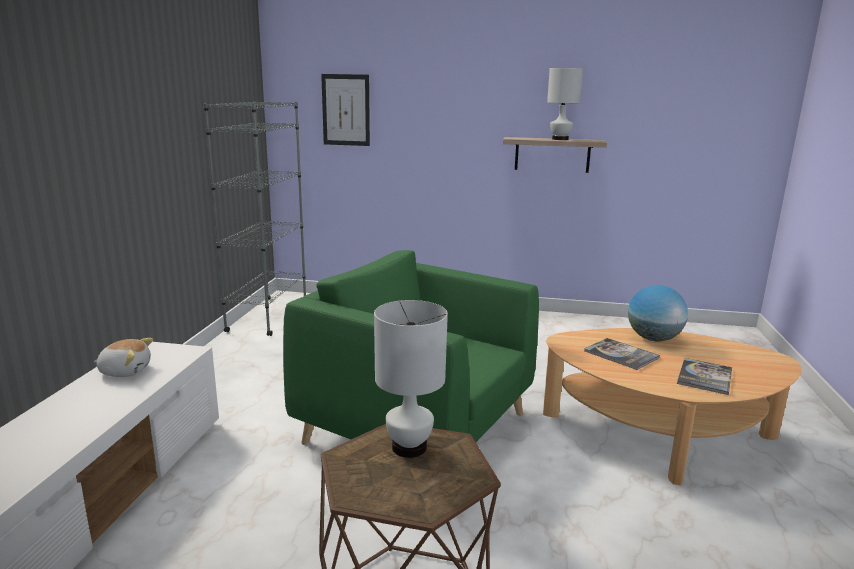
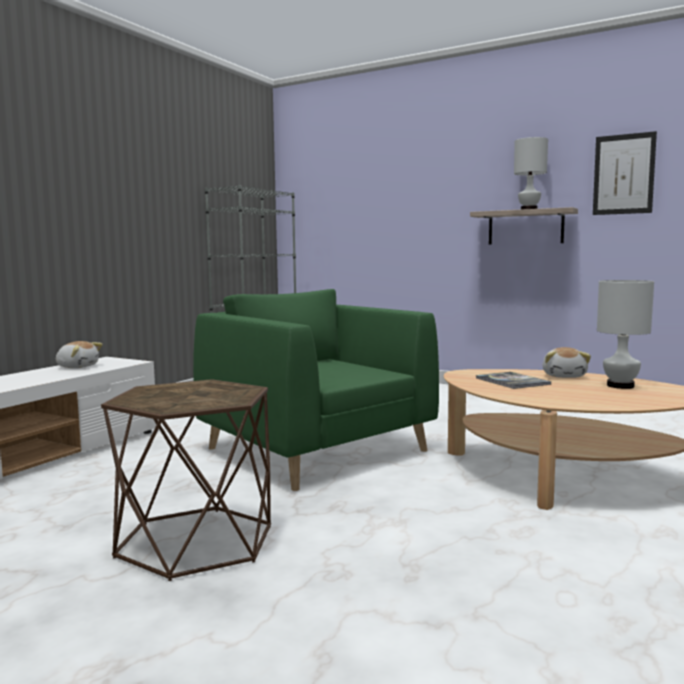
camera: 20 degrees right, 10 degrees down
picture [321,74,370,146] -> picture moved to [593,131,657,215]
white table lamp [374,300,448,458] -> white table lamp moved to [597,280,654,389]
globe [628,285,688,341] -> plush toy [543,347,591,378]
book [677,358,732,395] -> none

